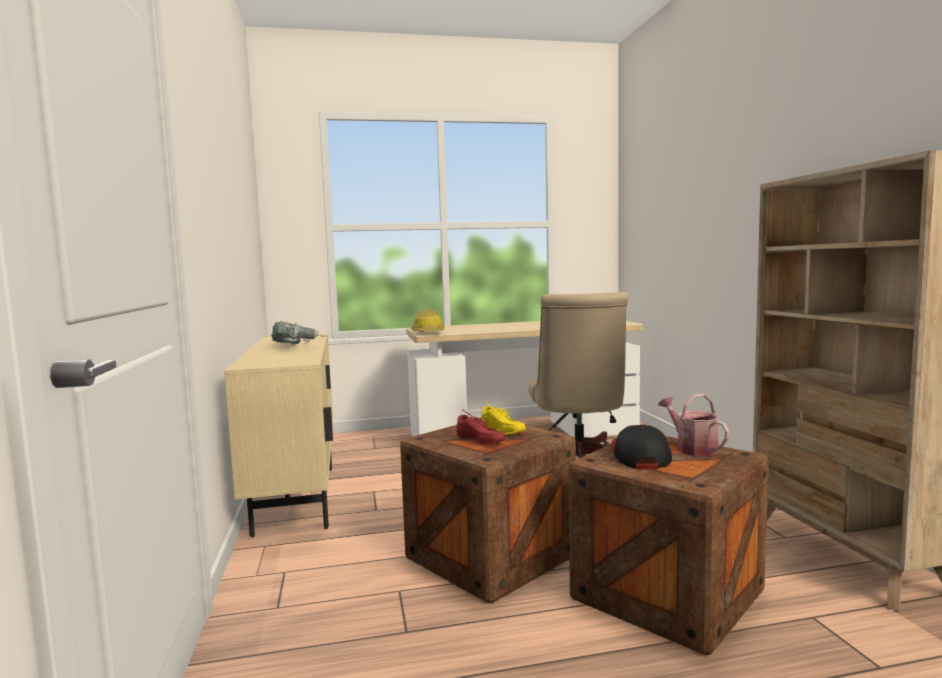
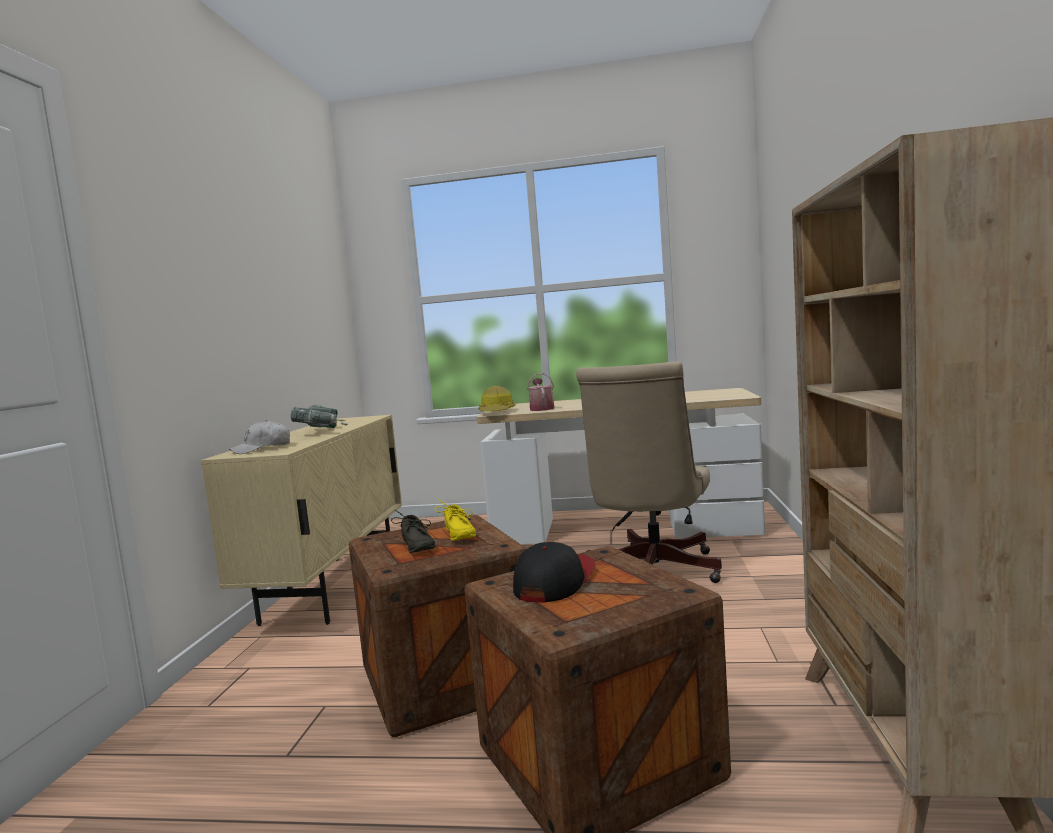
camera: 20 degrees right, 0 degrees up
red shoe [457,410,506,445] -> grey shoe [391,510,435,553]
watering can [658,394,729,456] -> watering can moved to [527,373,554,411]
none -> white cap [229,420,290,454]

